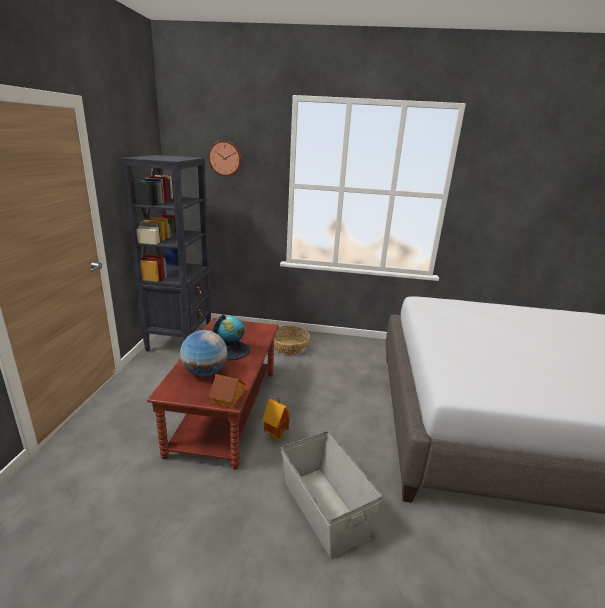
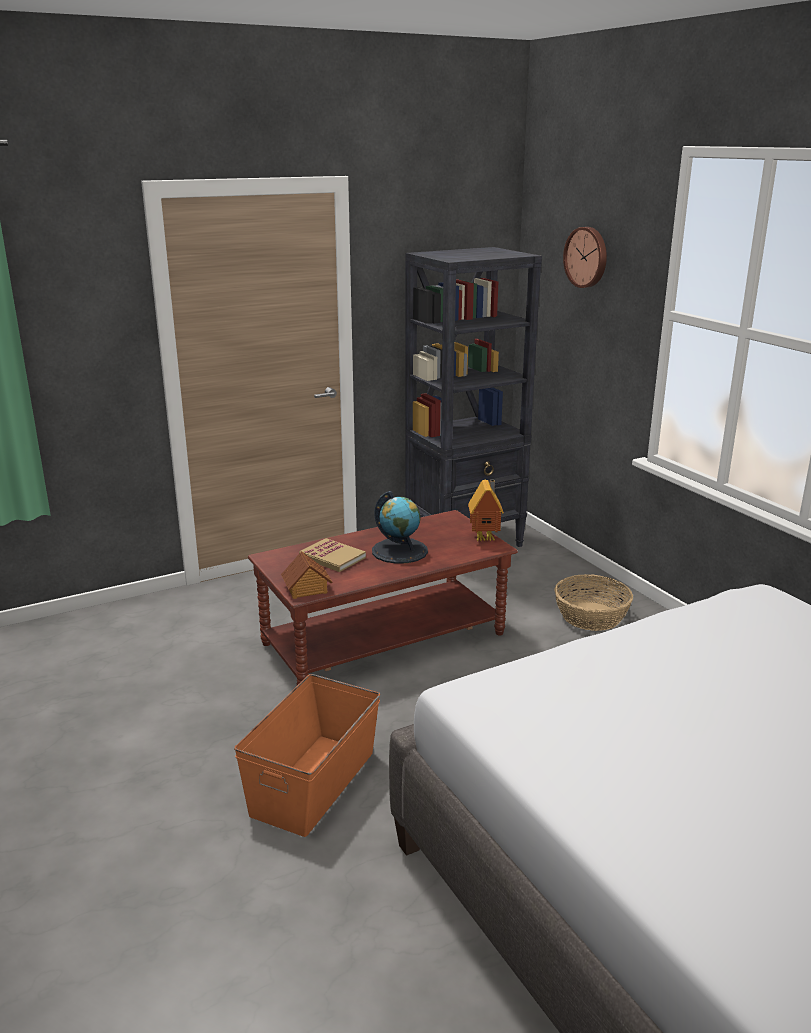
camera: 55 degrees right, 0 degrees up
globe [180,330,227,377] -> book [299,538,366,572]
toy house [262,397,291,441] -> toy house moved to [468,480,504,541]
grey storage box [281,431,383,559] -> orange storage box [234,674,380,837]

